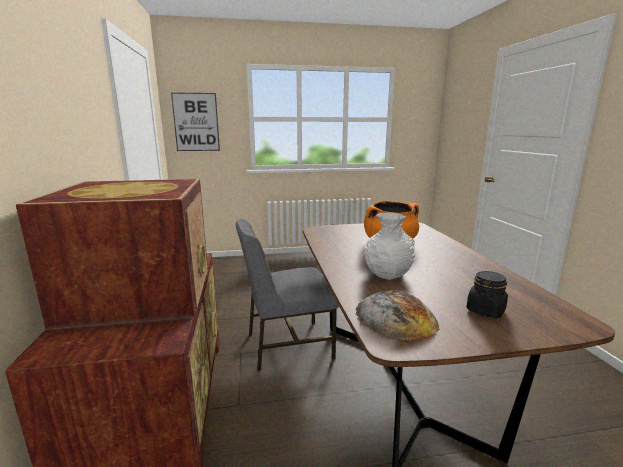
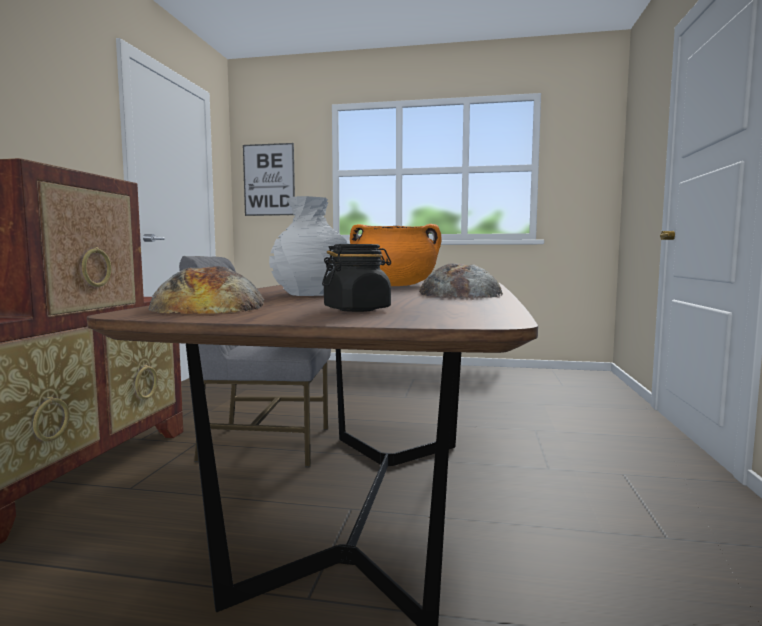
camera: 20 degrees right, 10 degrees down
none -> bread [419,263,503,298]

